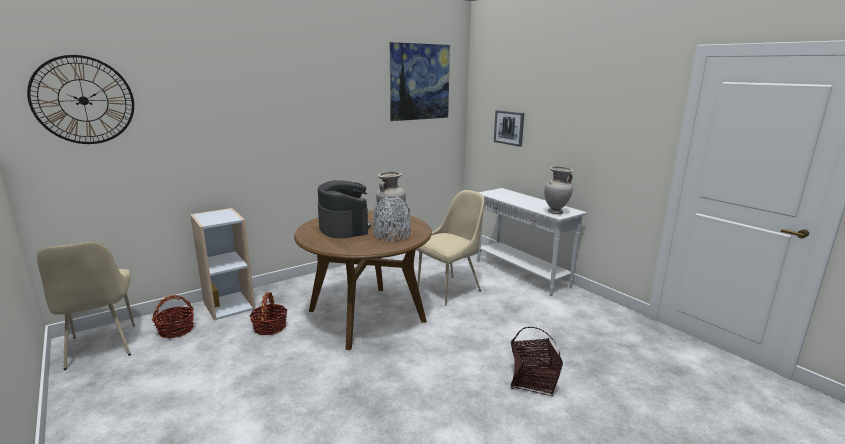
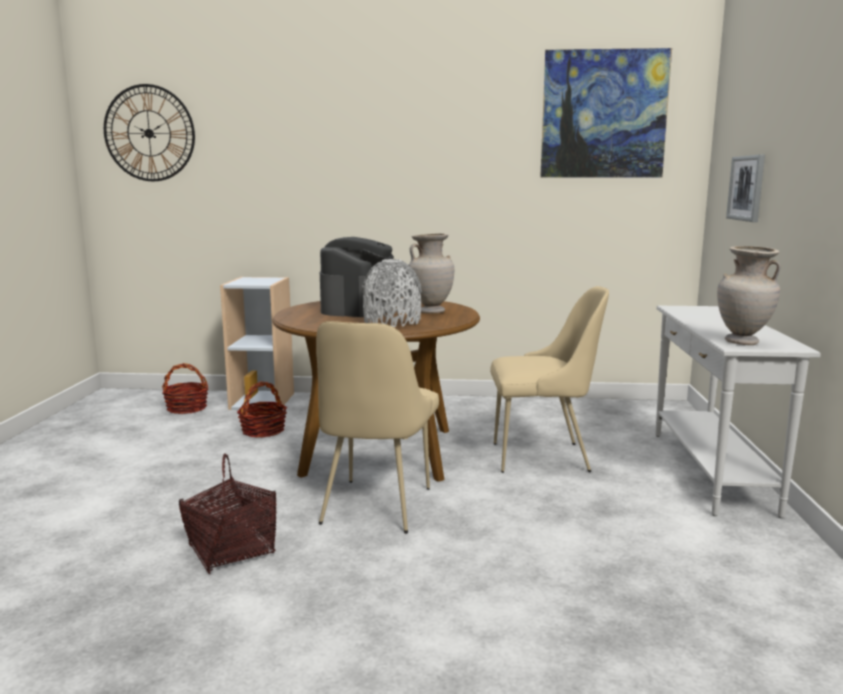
camera: 40 degrees right, 5 degrees down
beige chair [37,241,135,370] -> beige chair moved to [316,321,439,534]
basket [511,327,563,396] -> basket moved to [179,453,276,574]

